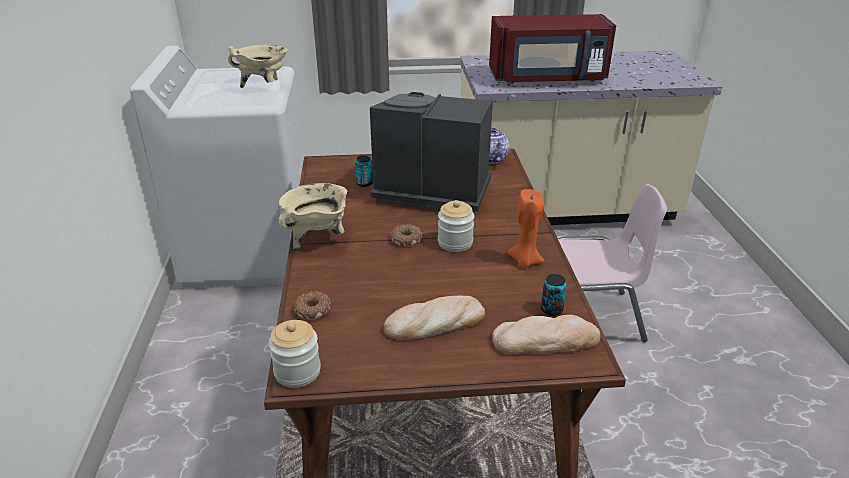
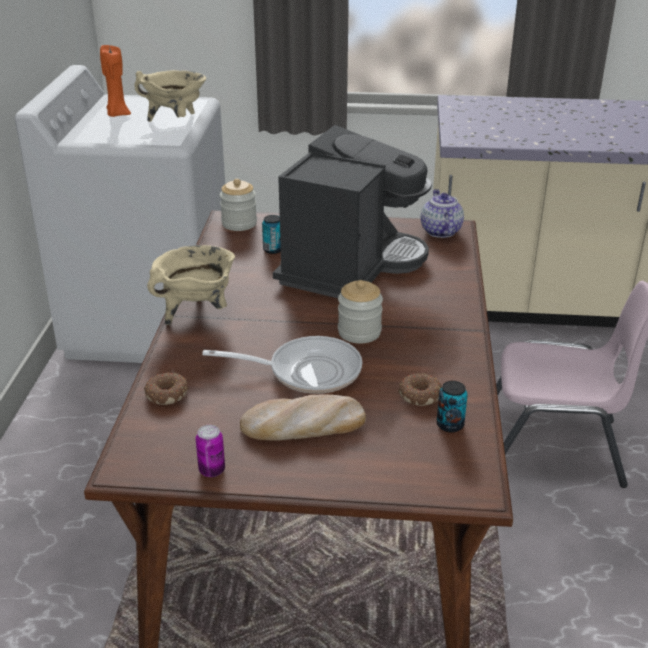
camera: 10 degrees right, 0 degrees up
jar [269,320,321,388] -> jar moved to [220,179,257,231]
coffee machine [370,92,493,215] -> coffee machine turned 90 degrees clockwise [273,125,432,298]
donut [390,224,422,246] -> donut moved to [398,373,442,406]
red microwave [489,14,616,83] -> none
bread [492,315,600,355] -> none
orange candle [508,189,544,268] -> orange candle moved to [100,45,131,117]
none -> can [196,425,225,477]
none -> frying pan [202,336,362,394]

